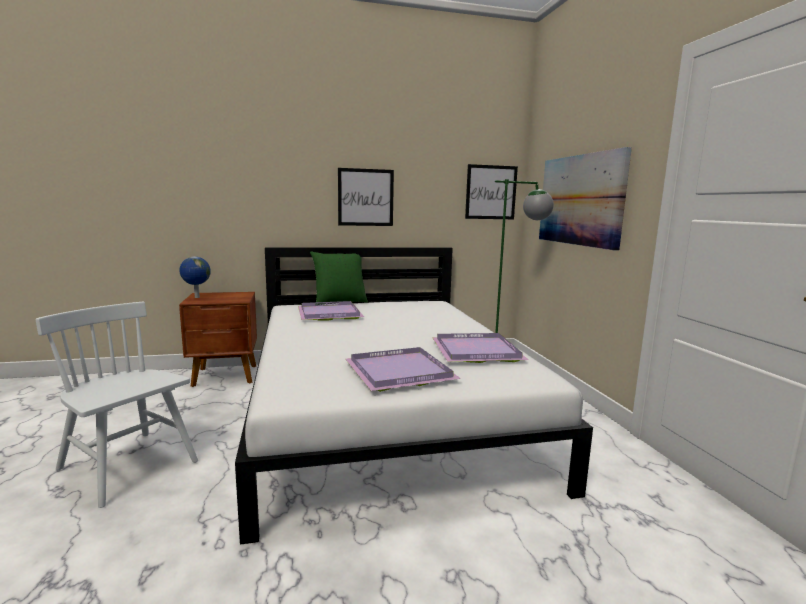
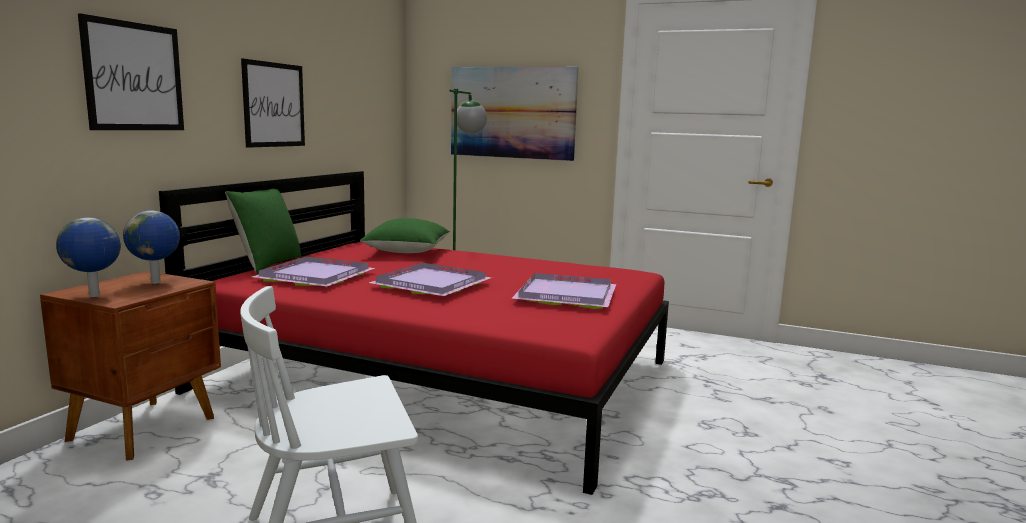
camera: 55 degrees left, 0 degrees up
white bed [235,248,593,545] -> red bed [159,171,669,495]
purple tray [432,333,528,363] -> purple tray moved to [369,263,492,296]
picture [465,164,518,219] -> picture moved to [78,13,184,130]
none -> globe [123,210,180,284]
none -> green pillow [360,218,450,253]

